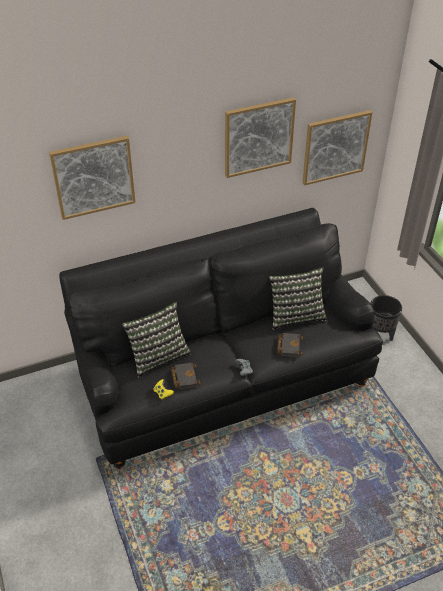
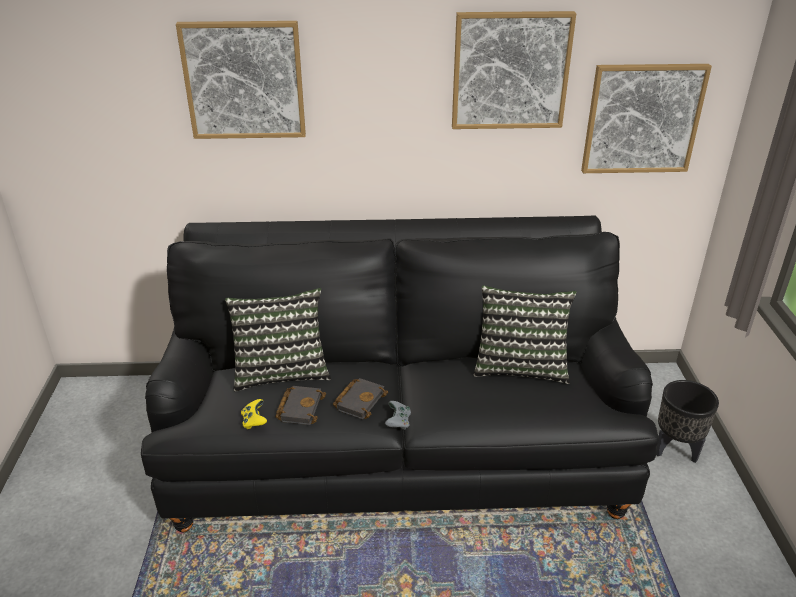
camera: 20 degrees right, 10 degrees down
black book [277,333,303,357] -> black book moved to [333,378,388,419]

